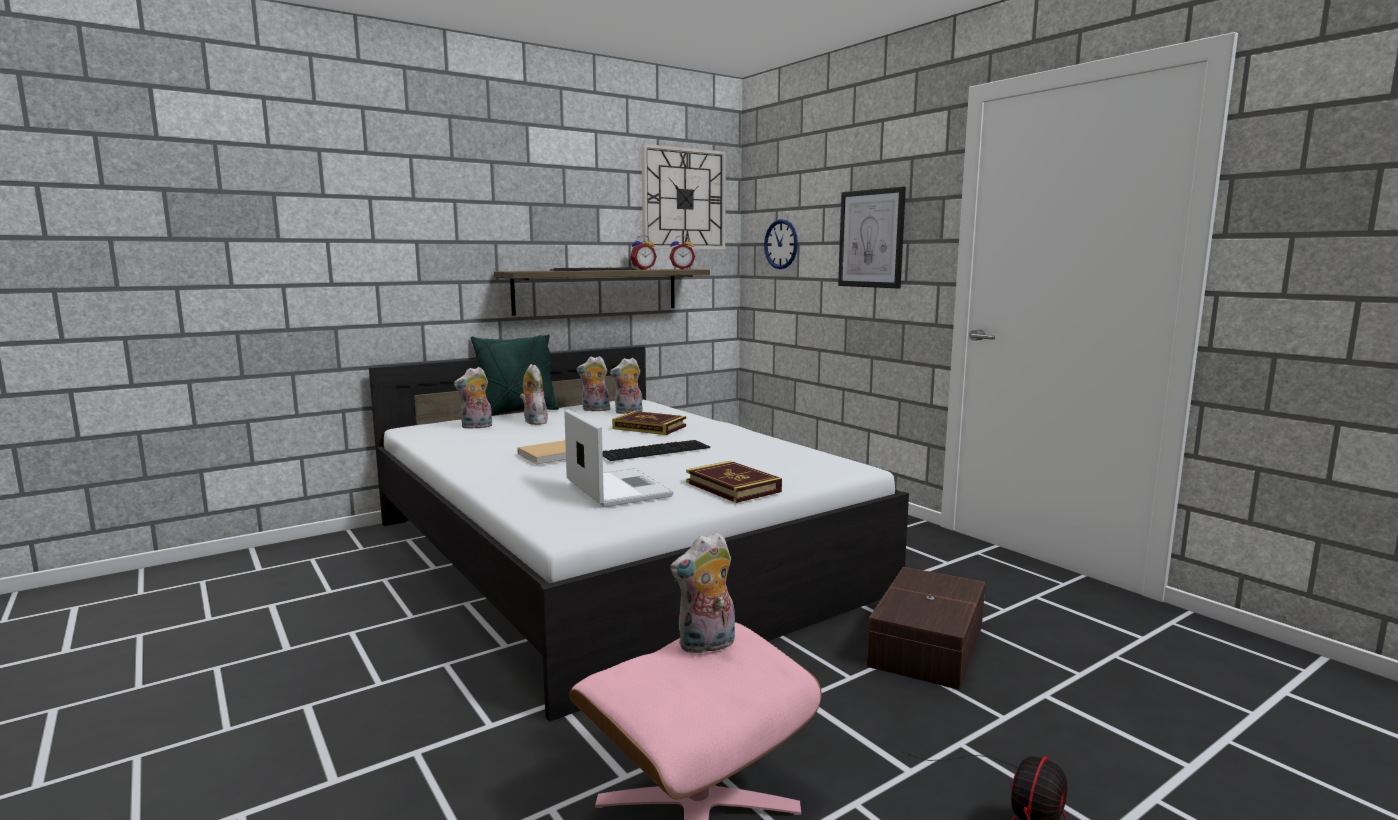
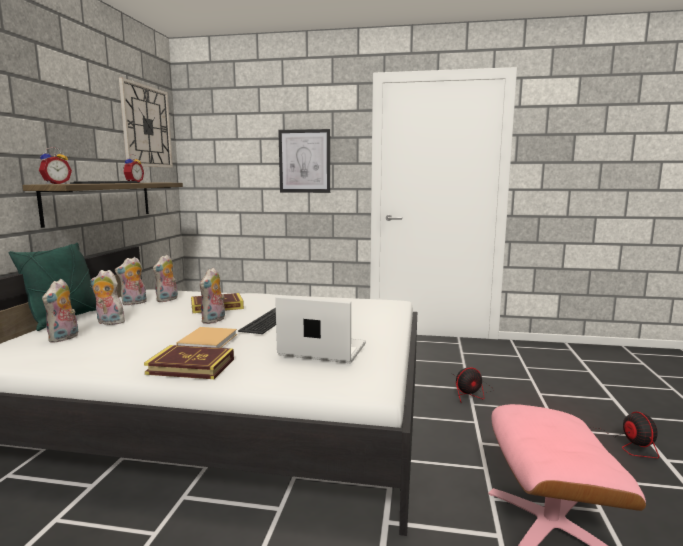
camera: 45 degrees left, 0 degrees up
alarm clock [669,235,695,269] -> alarm clock moved to [39,147,72,184]
plush toy [670,532,735,654] -> plush toy moved to [200,267,225,324]
book [686,461,782,503] -> book moved to [144,345,234,379]
wall clock [764,219,798,269] -> none
brown storage box [867,567,985,690] -> fan [450,368,494,403]

